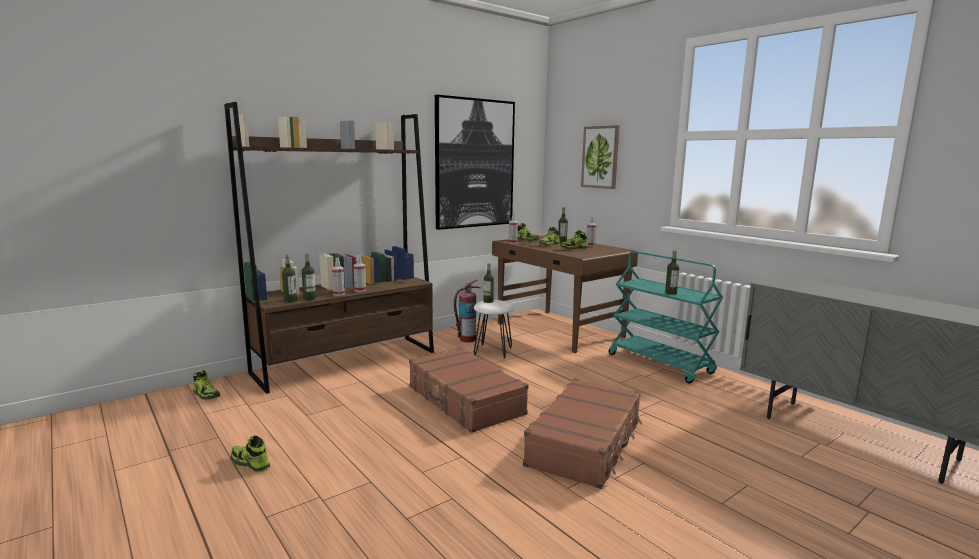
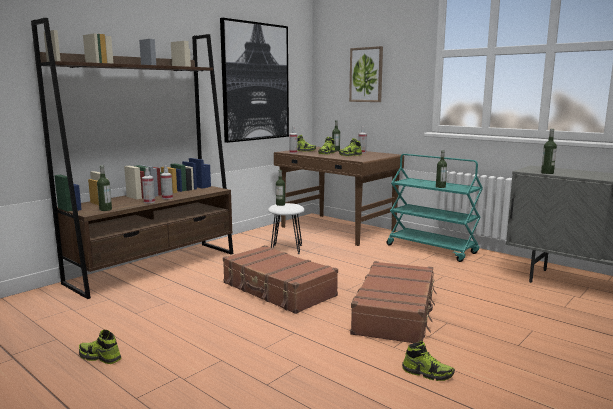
camera: 10 degrees left, 0 degrees up
shoe [193,370,220,400] -> shoe moved to [402,341,455,381]
bottle [302,253,316,300] -> bottle moved to [541,129,557,174]
fire extinguisher [454,280,481,342] -> none

